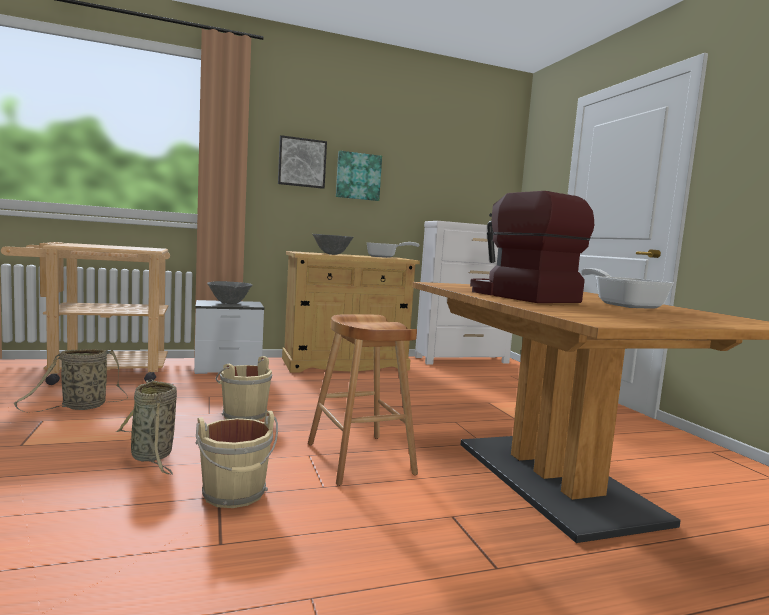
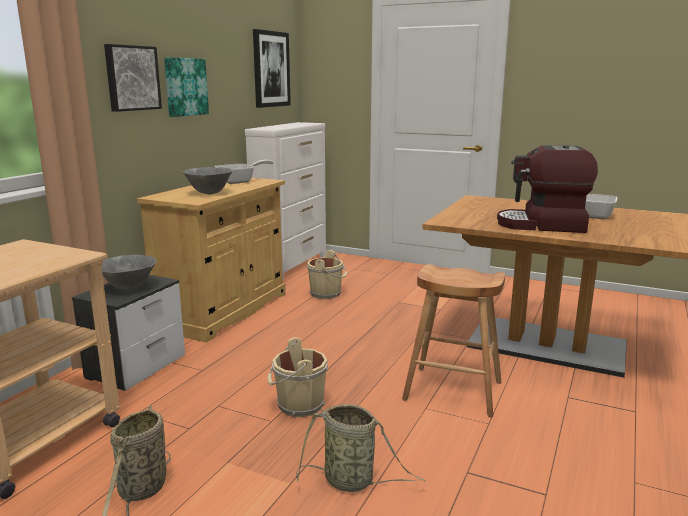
camera: 45 degrees left, 10 degrees up
beige bucket [196,411,278,508] -> beige bucket moved to [307,250,348,299]
none -> picture [253,29,291,108]

